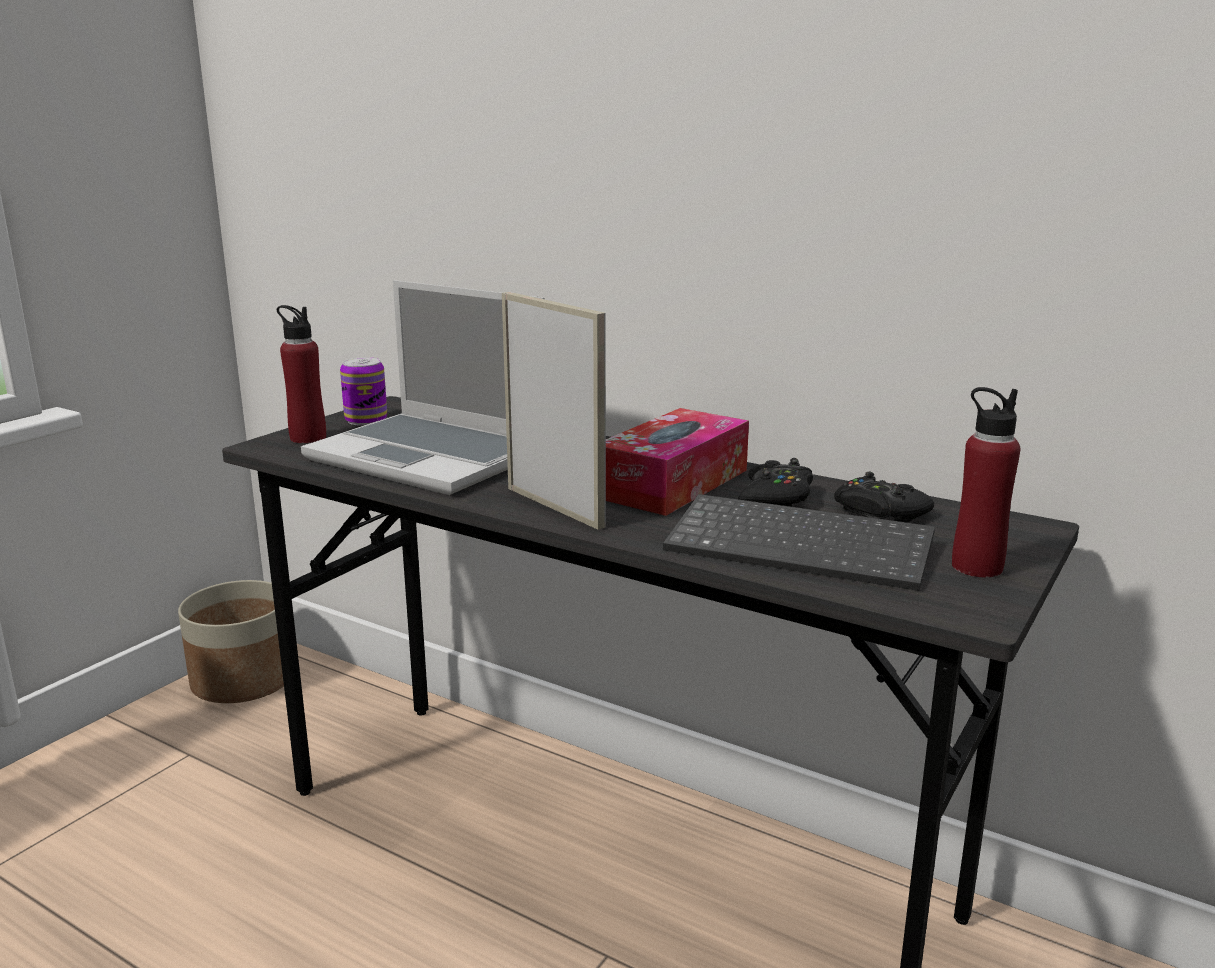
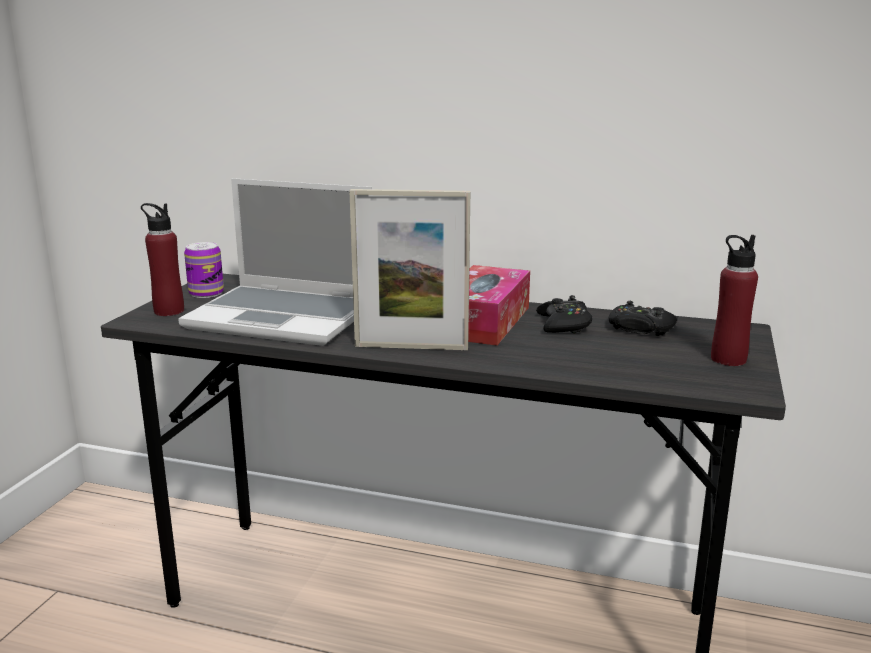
camera: 15 degrees left, 0 degrees up
planter [178,580,284,703] -> none
picture frame [502,292,606,530] -> picture frame turned 150 degrees clockwise [349,189,470,350]
keyboard [663,494,935,591] -> none

